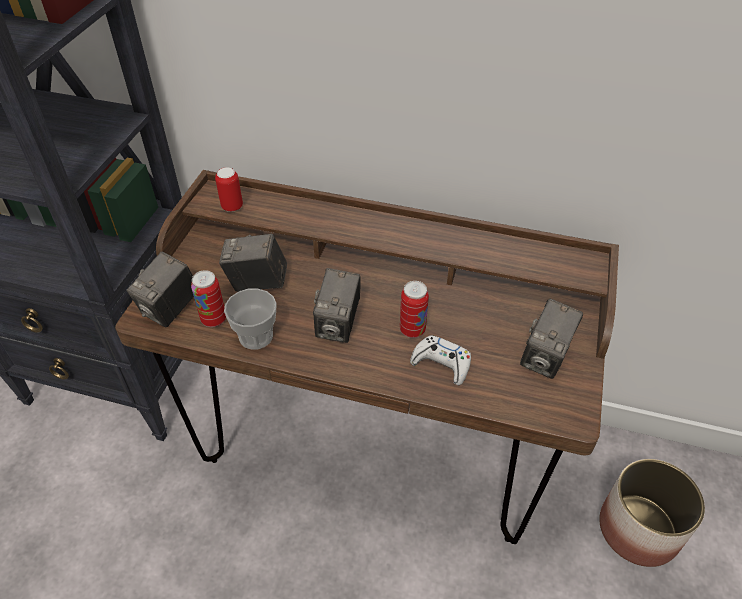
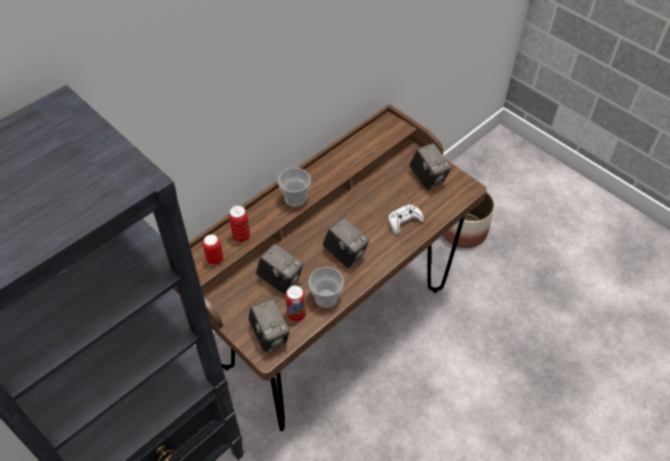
camera: 60 degrees left, 5 degrees up
camera [219,234,287,292] -> camera turned 90 degrees counterclockwise [256,243,303,295]
can [400,281,429,338] -> can moved to [229,205,250,242]
none -> cup [278,168,311,207]

